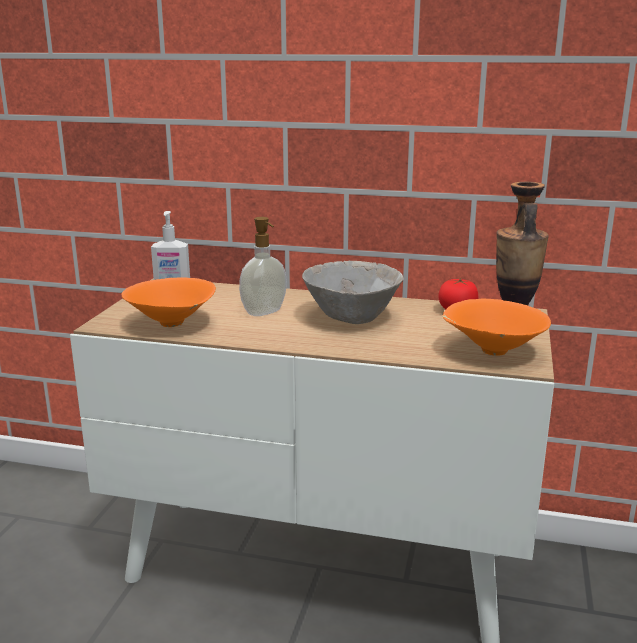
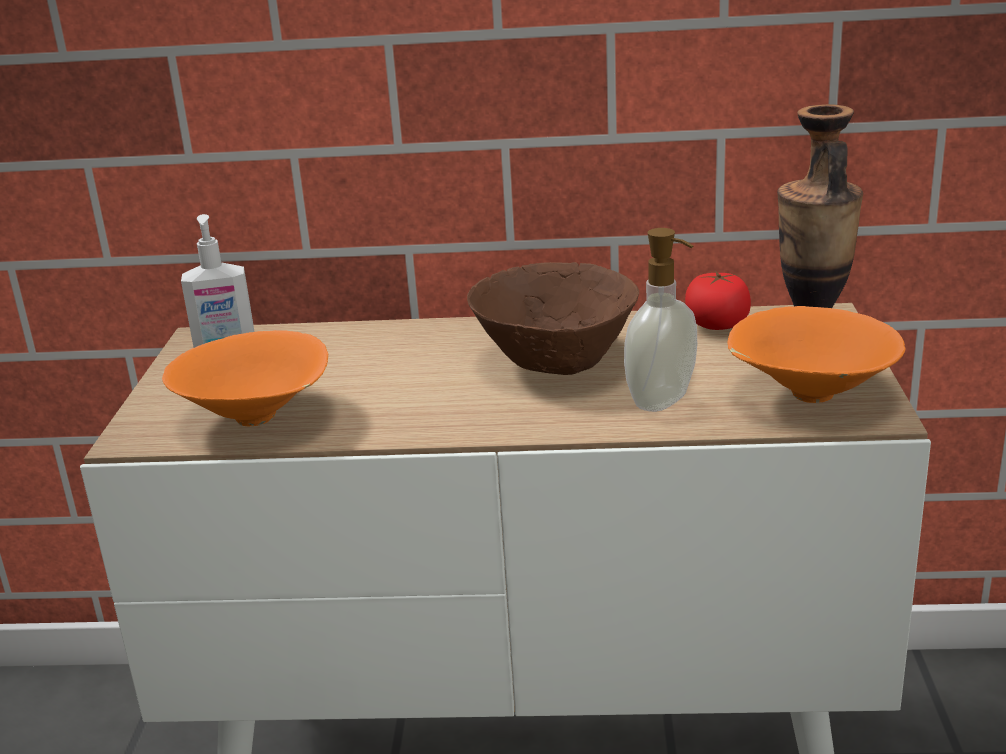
camera: 10 degrees left, 5 degrees up
soap dispenser [239,217,287,316] -> soap dispenser moved to [624,228,697,412]
grey bowl [302,261,403,324] -> brown bowl [467,262,639,375]

